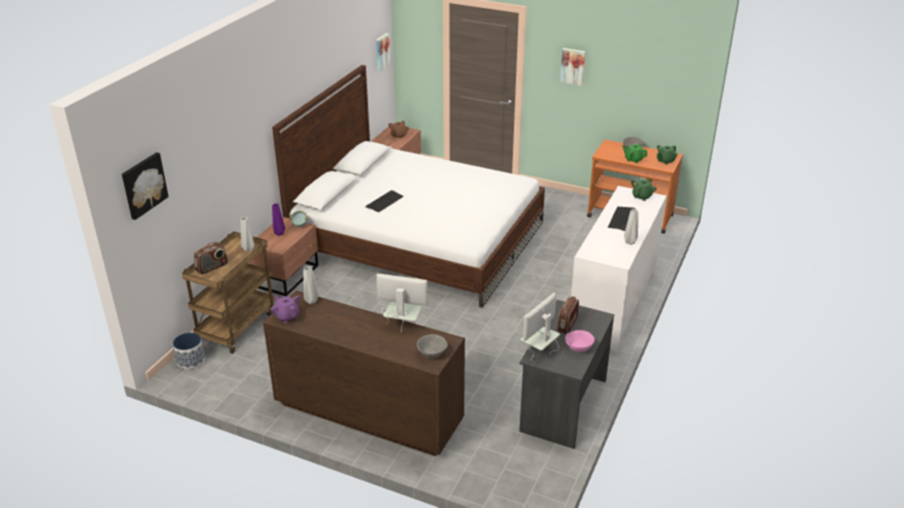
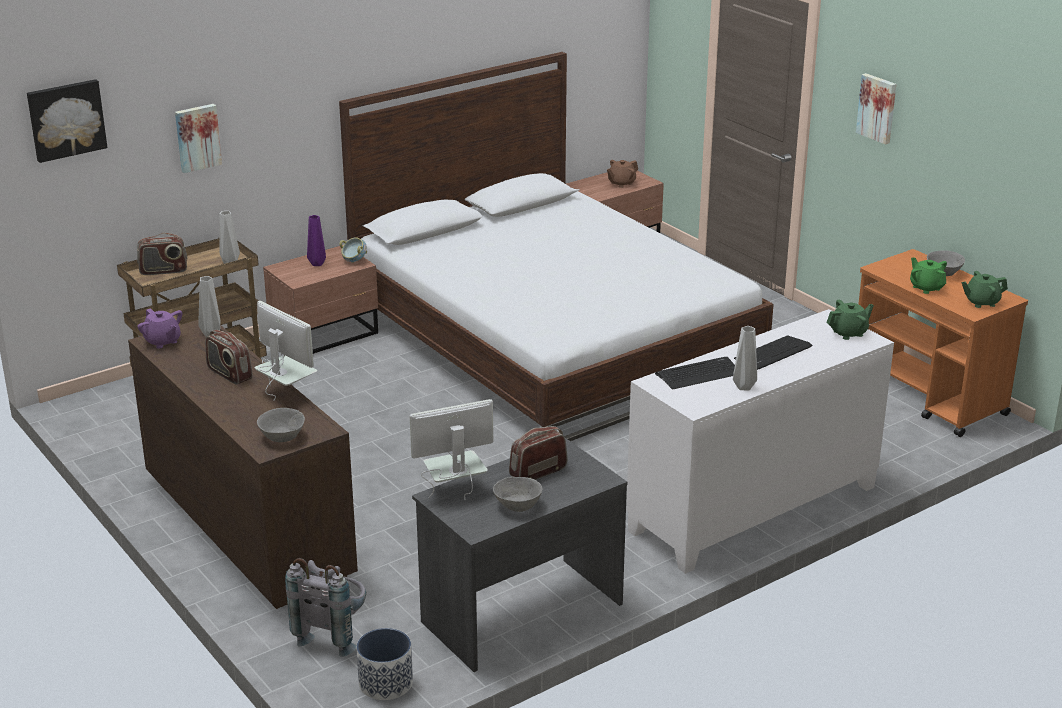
camera: 30 degrees right, 5 degrees down
planter [172,332,205,369] -> planter moved to [357,628,413,700]
purple teapot [271,294,300,323] -> purple teapot turned 150 degrees clockwise [138,308,182,349]
keyboard [366,190,404,212] -> keyboard moved to [655,357,735,390]
picture [376,33,390,72] -> picture moved to [175,104,222,173]
pink bowl [565,330,595,352] -> grey bowl [493,477,542,512]
none -> radio [205,330,252,385]
none -> grey backpack [285,558,366,657]

